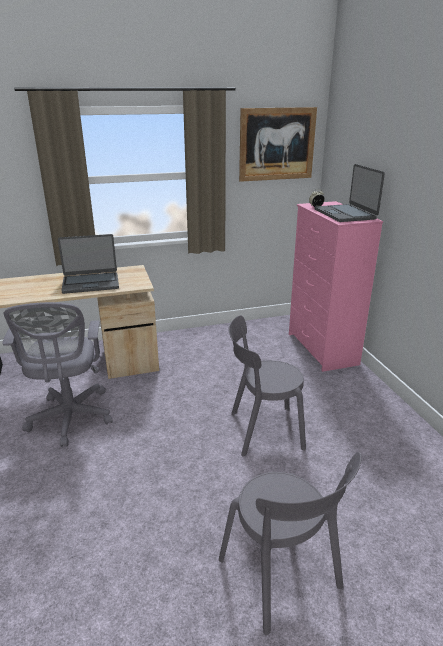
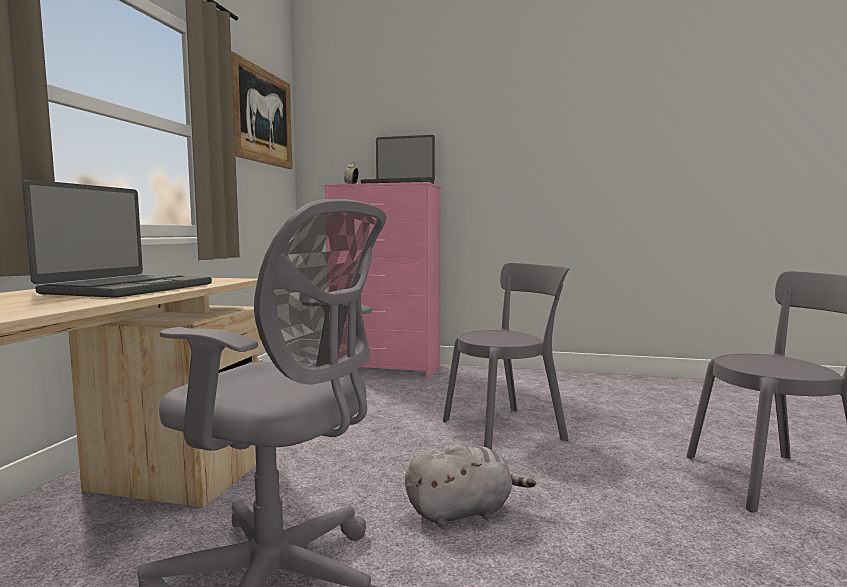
camera: 60 degrees left, 20 degrees down
grey chair [229,315,306,456] -> grey chair turned 135 degrees counterclockwise [443,263,570,449]
none -> grey plush toy [405,444,536,527]

